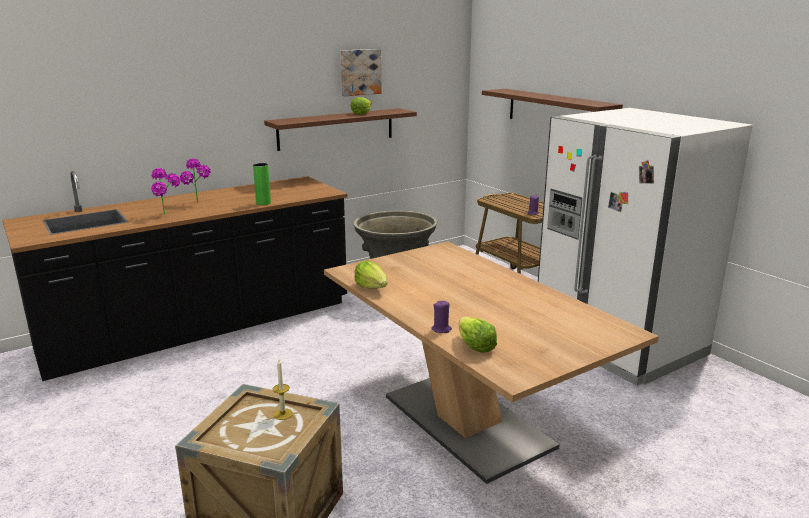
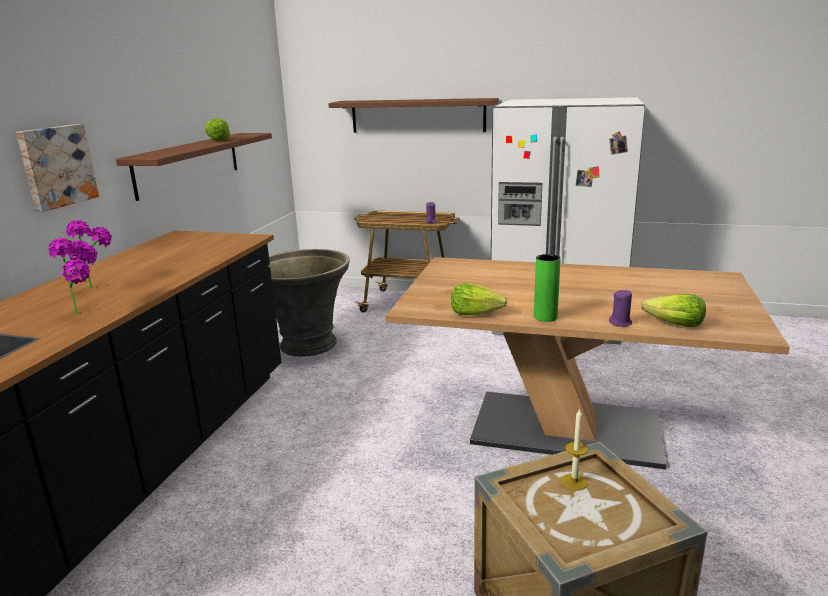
camera: 40 degrees left, 0 degrees up
green vase [253,163,271,205] -> green vase moved to [534,254,561,322]
picture [341,49,382,96] -> picture moved to [16,124,99,212]

